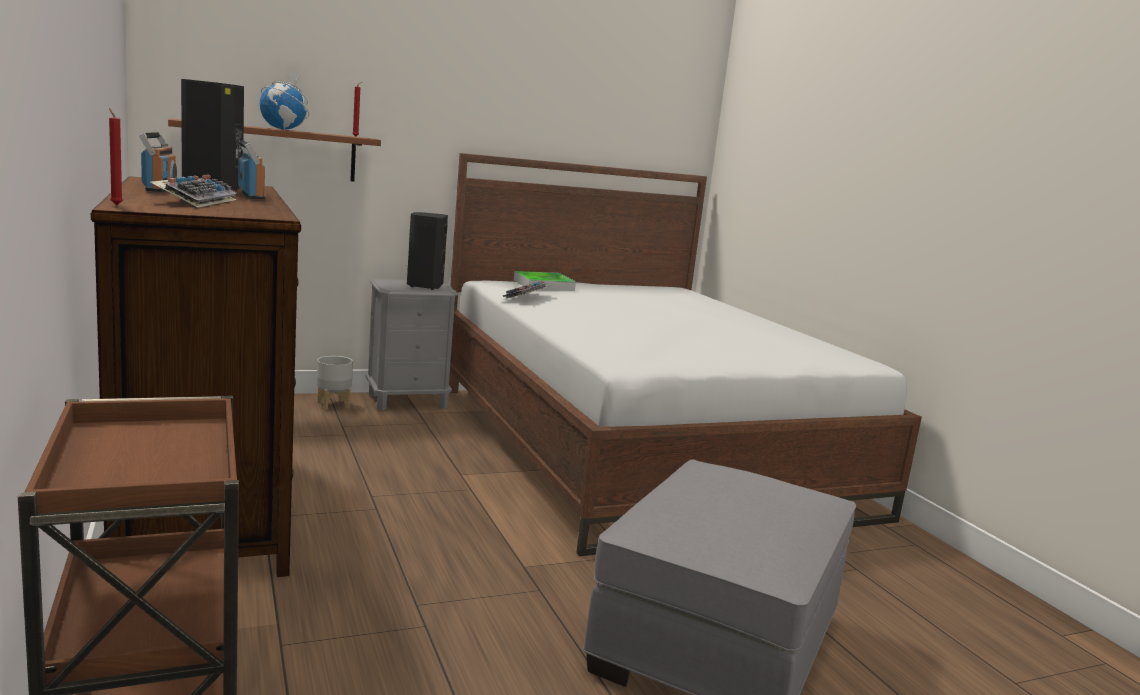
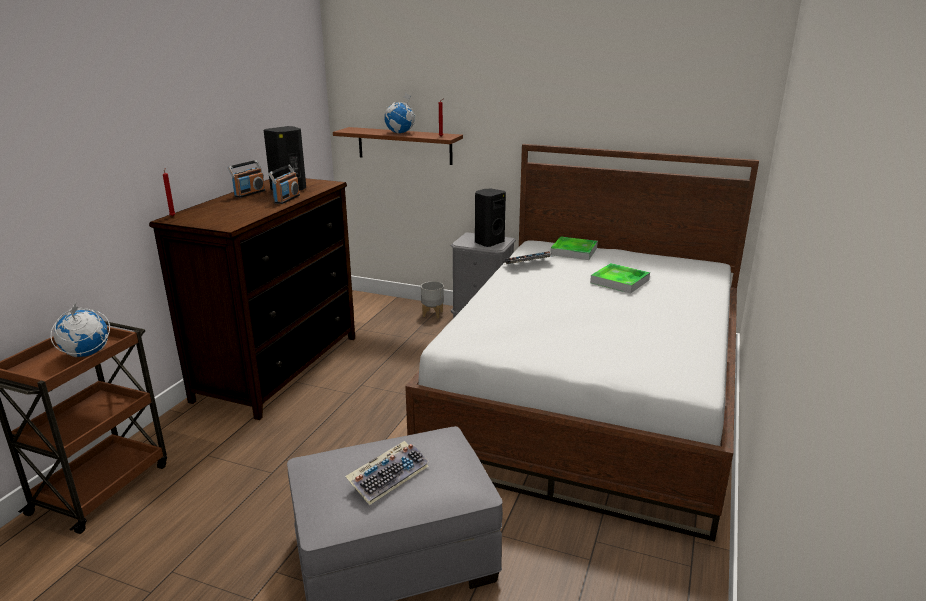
camera: 45 degrees right, 10 degrees up
keyboard [150,174,236,208] -> keyboard moved to [345,441,429,505]
none -> globe [50,303,110,357]
none -> tray [590,263,650,294]

